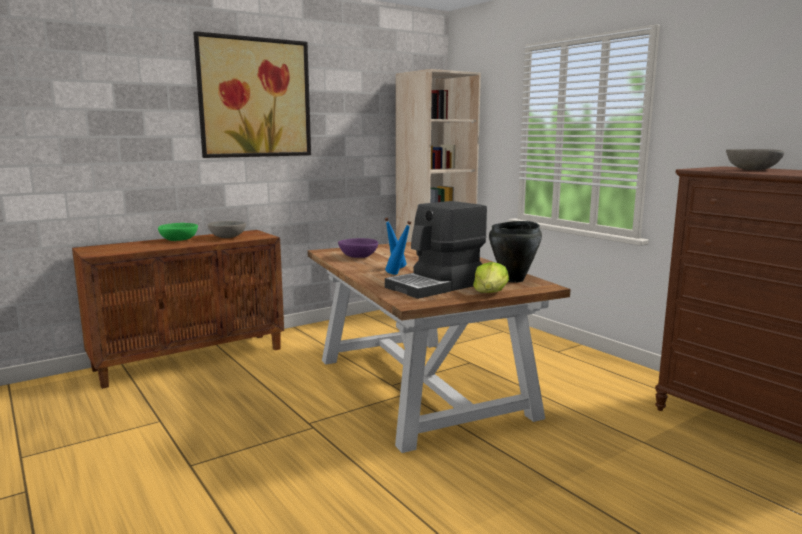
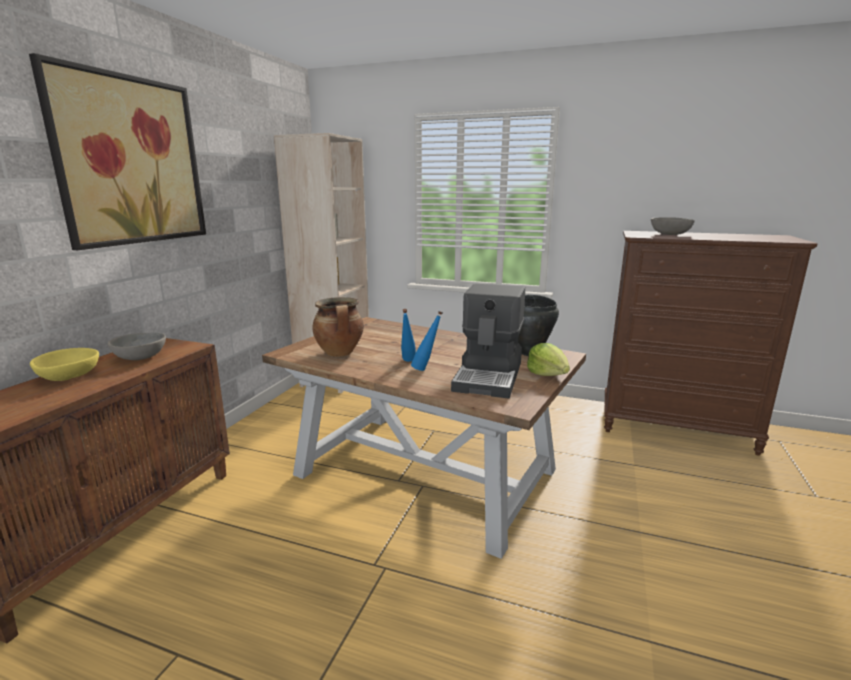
camera: 35 degrees left, 5 degrees up
green bowl [158,223,198,241] -> yellow bowl [30,348,99,381]
purple bowl [338,238,378,258] -> cooking pot [312,297,364,357]

